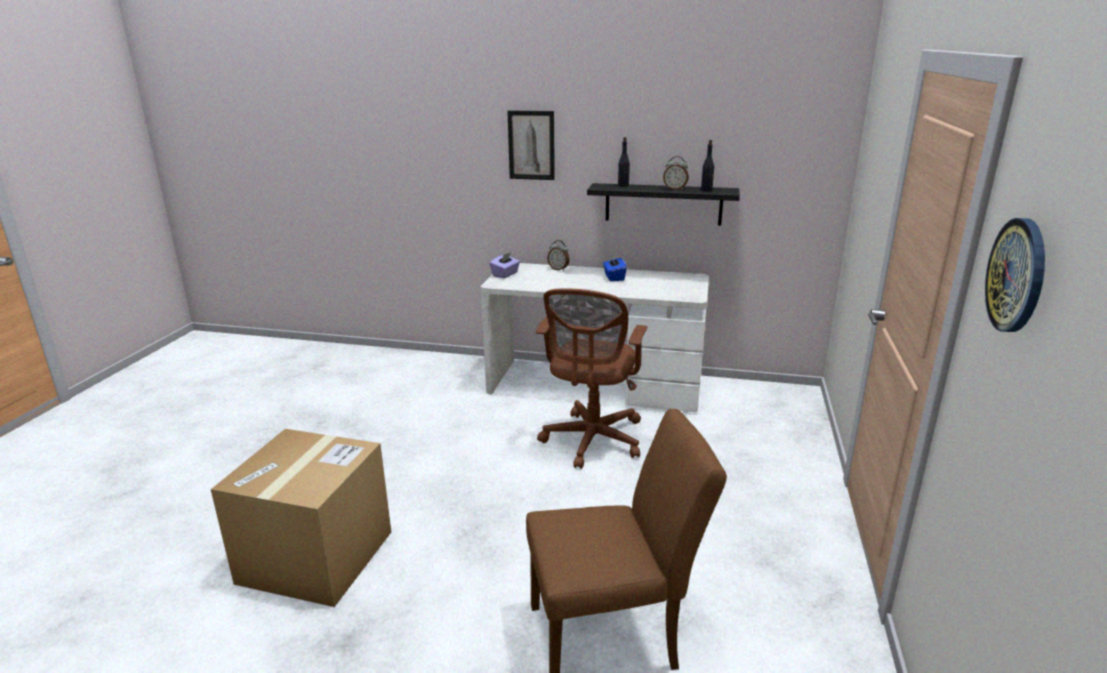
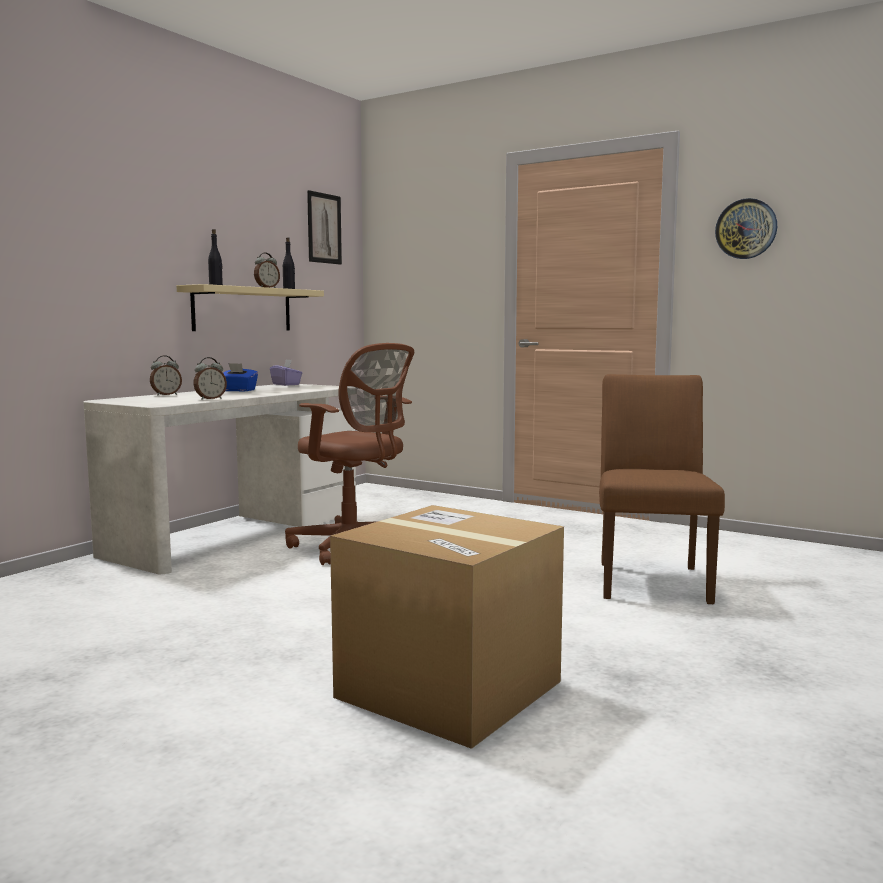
camera: 70 degrees left, 15 degrees down
purple tissue box [490,252,520,278] -> purple tissue box moved to [270,360,303,386]
picture [507,110,555,180] -> picture moved to [307,190,342,265]
black shelf [587,183,740,226] -> beige shelf [176,284,324,331]
none -> alarm clock [193,357,227,400]

